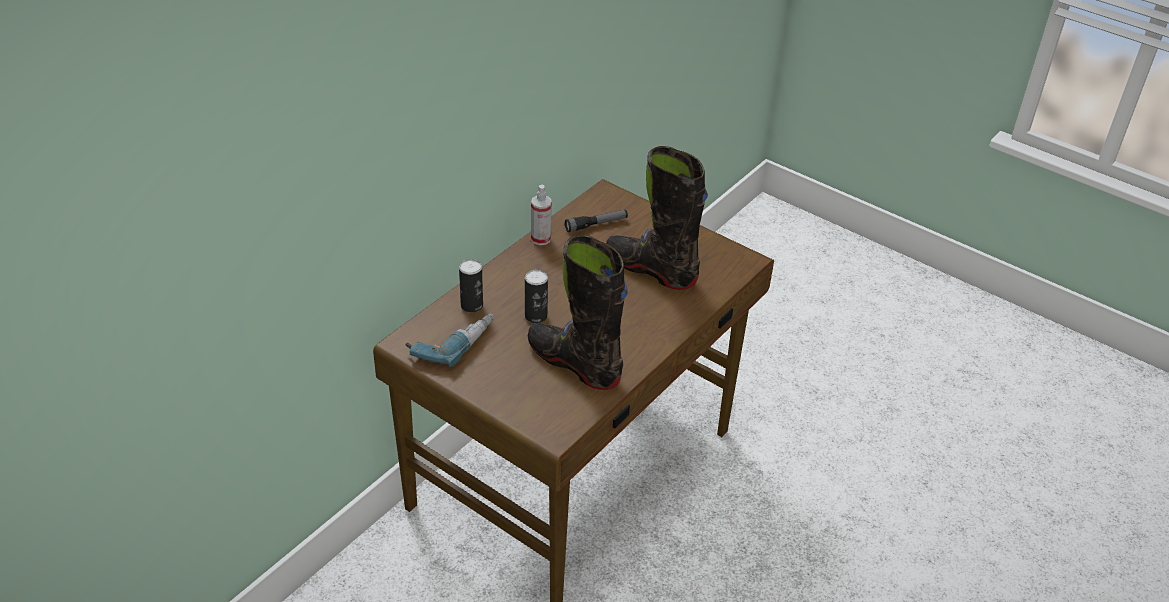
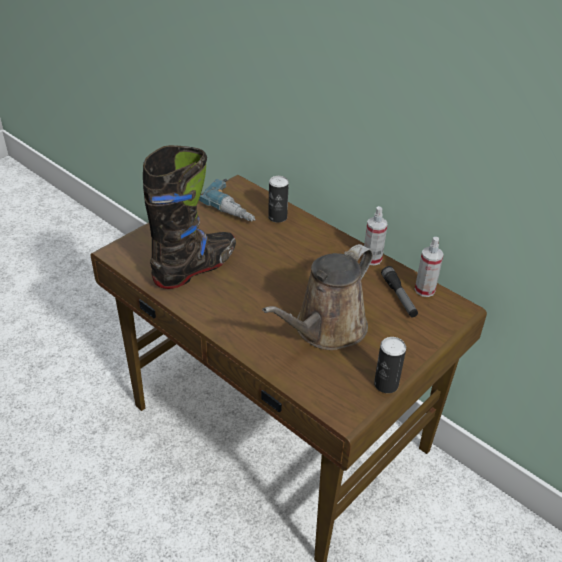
camera: 95 degrees right, 0 degrees up
can [525,270,548,323] -> can moved to [374,337,406,393]
black boot [606,146,708,290] -> brown watering can [262,244,373,350]
none -> spray bottle [415,237,444,297]

